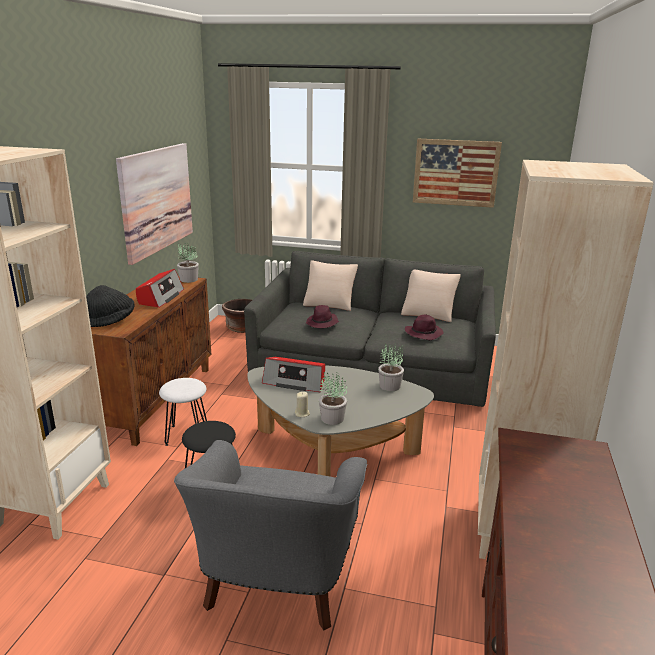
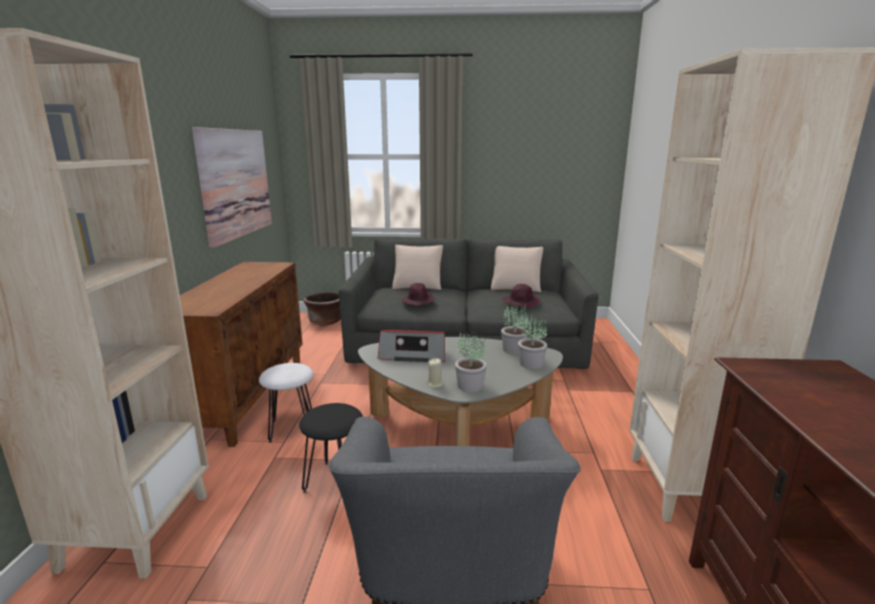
camera: 10 degrees left, 5 degrees down
black hat [86,285,135,327] -> none
radio [136,269,184,308] -> none
potted plant [177,243,199,283] -> potted plant moved to [518,315,547,369]
picture [413,139,502,208] -> none

